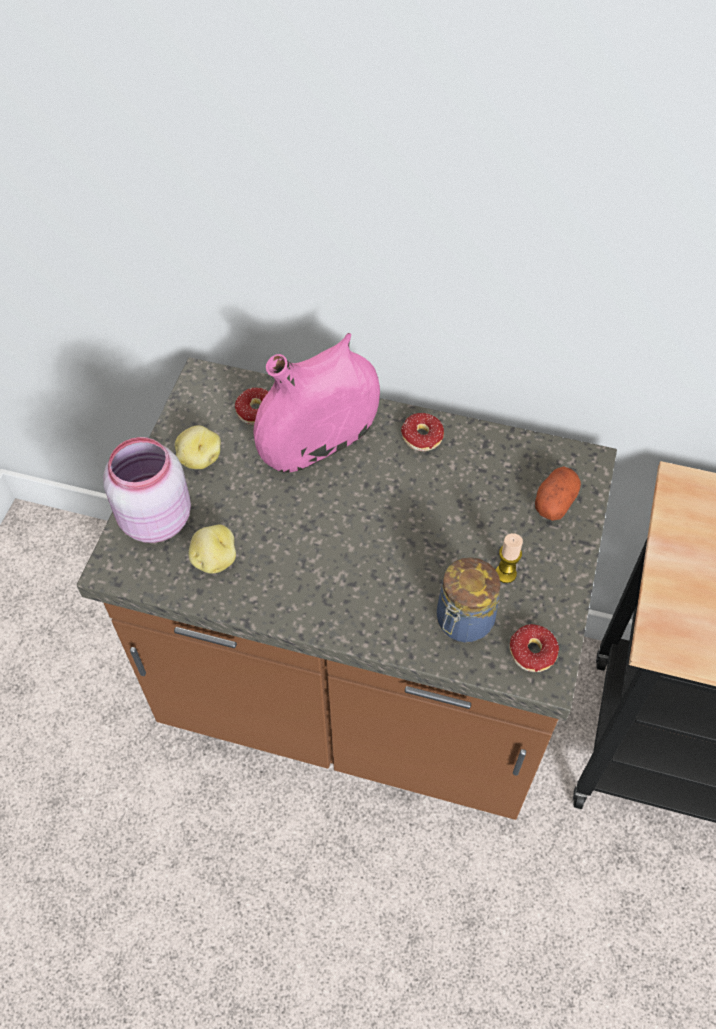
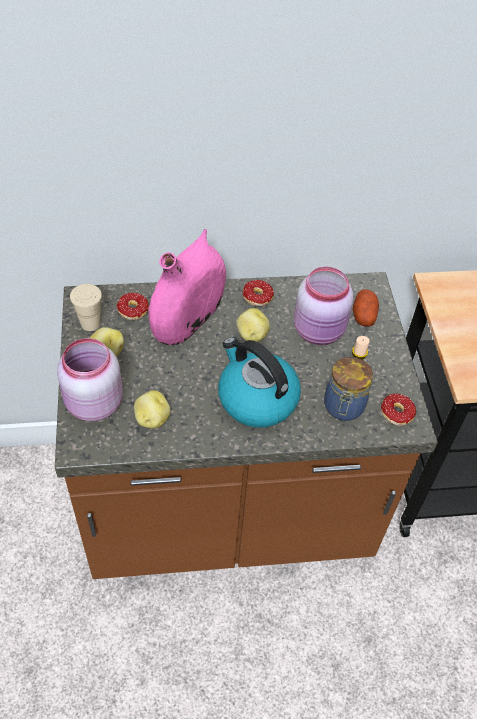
camera: 25 degrees left, 5 degrees down
none -> beige cup [70,284,102,331]
none -> kettle [218,337,301,428]
none -> potato [236,308,270,342]
none -> pink jar [294,267,353,345]

